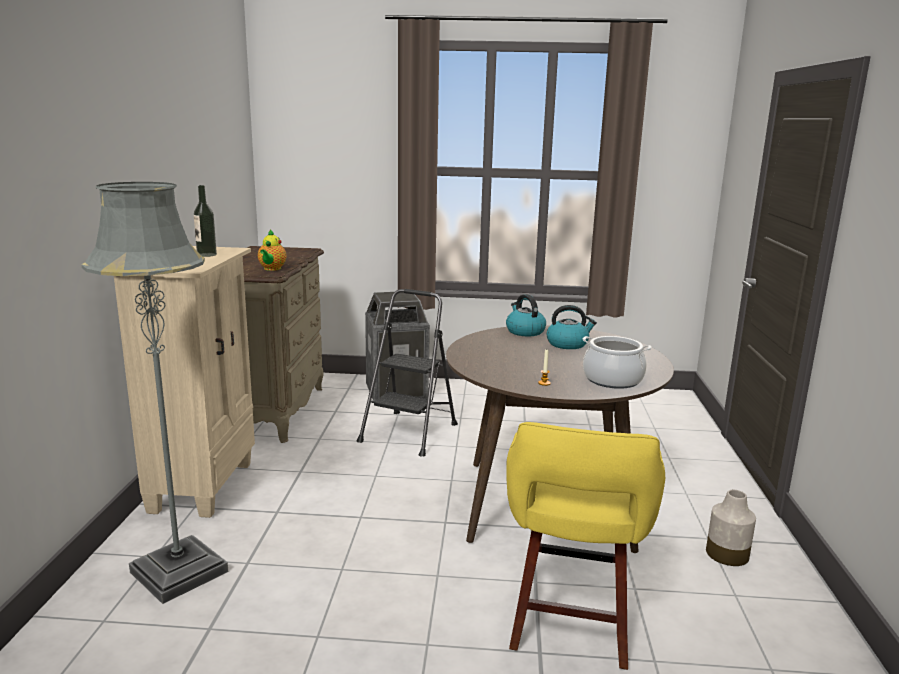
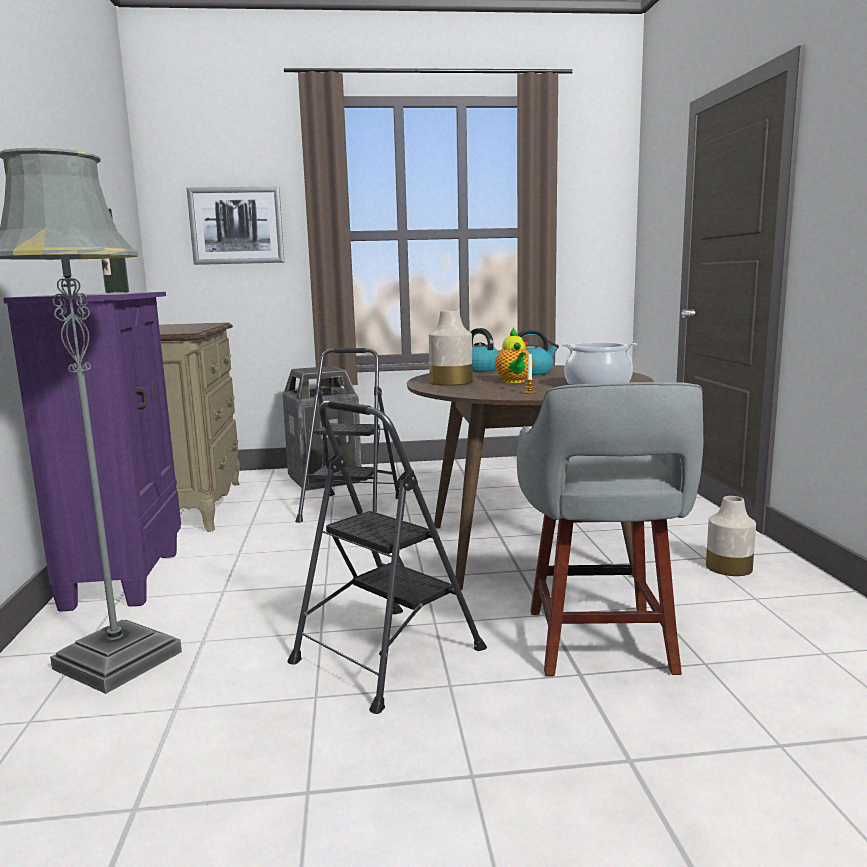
camera: 10 degrees left, 5 degrees down
beige cabinet [114,246,255,518] -> purple cabinet [3,292,181,612]
teapot [258,229,287,271] -> teapot moved to [495,328,533,383]
yellow stool [506,422,665,670] -> grey stool [517,382,704,676]
none -> picture [187,187,284,265]
none -> black step ladder [287,400,487,714]
none -> beige vase [429,310,473,386]

